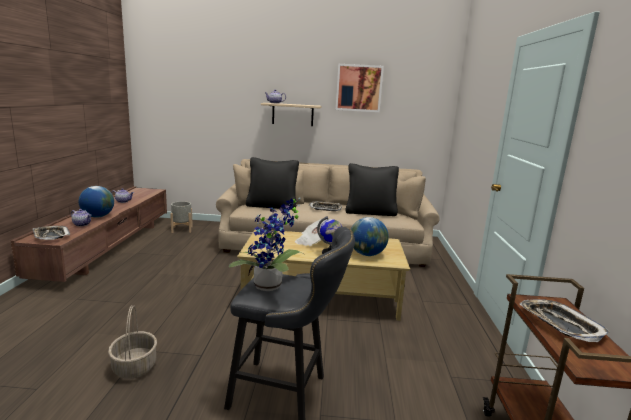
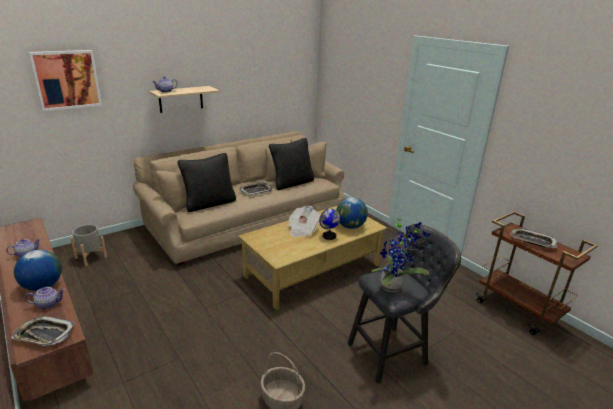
camera: 40 degrees left, 10 degrees up
picture [336,64,384,112] -> picture moved to [29,50,102,111]

